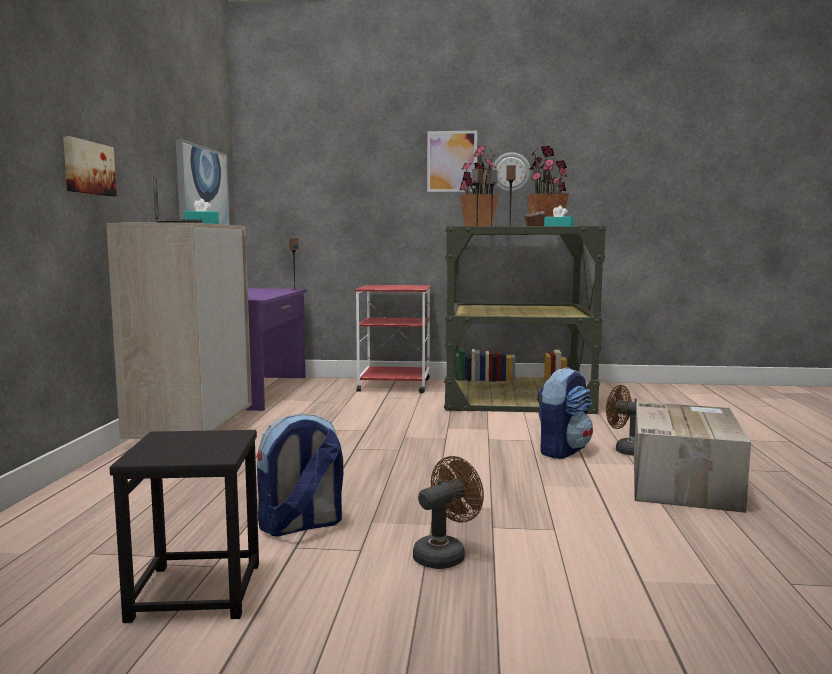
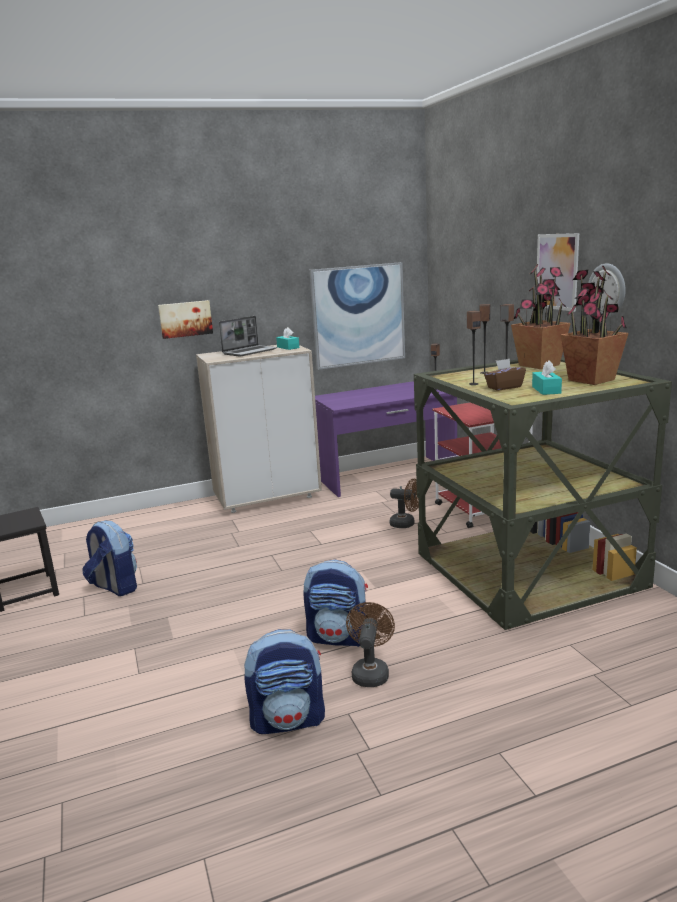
camera: 65 degrees right, 10 degrees up
brown fan [413,456,484,569] -> brown fan moved to [390,479,419,528]
cardboard box [634,402,751,513] -> backpack [244,629,325,734]

